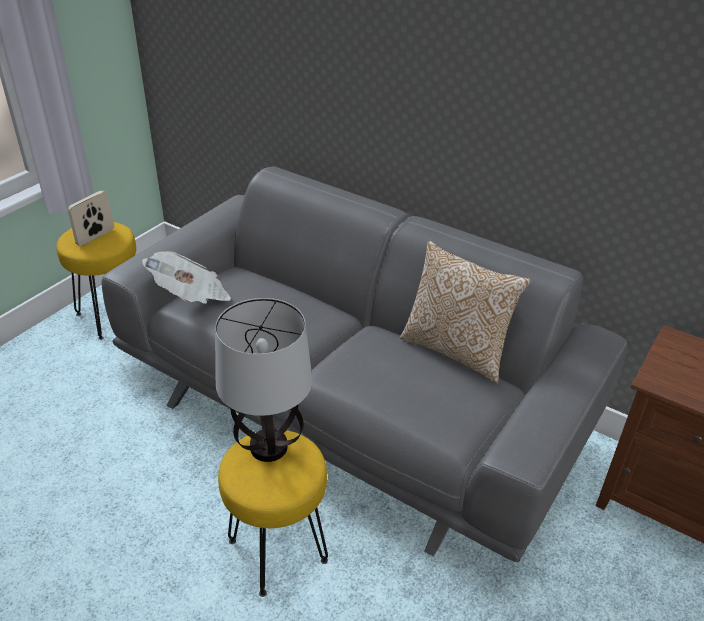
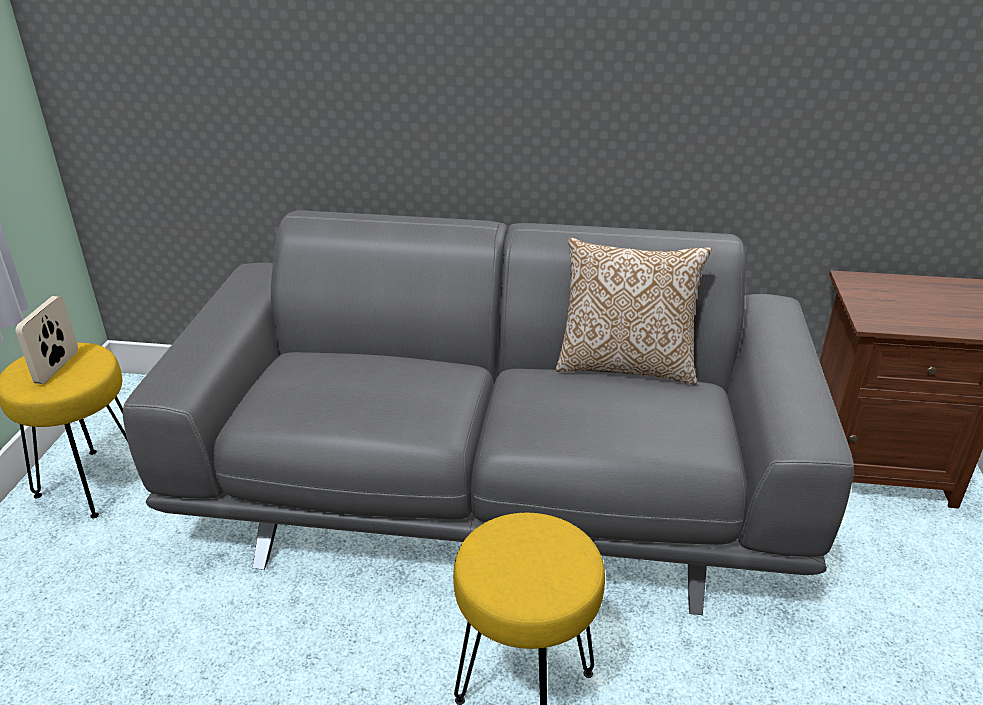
camera: 25 degrees left, 5 degrees down
newspaper [142,251,231,304] -> none
table lamp [215,298,313,462] -> none

